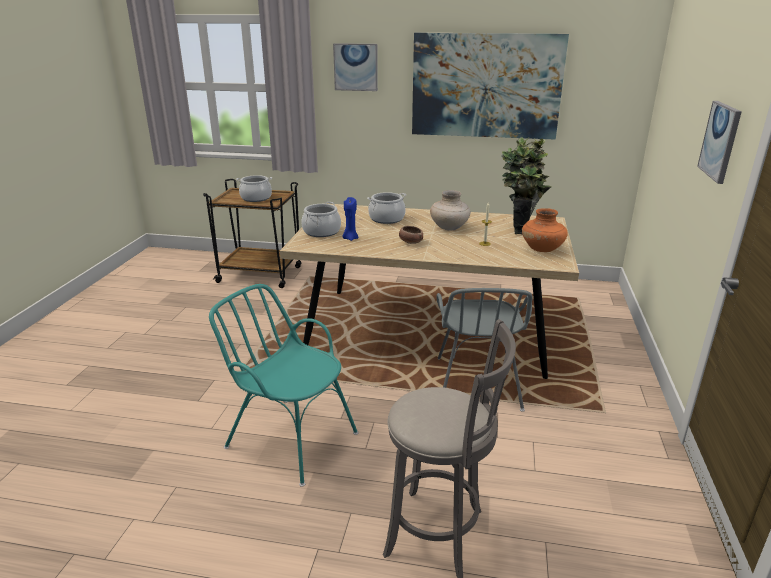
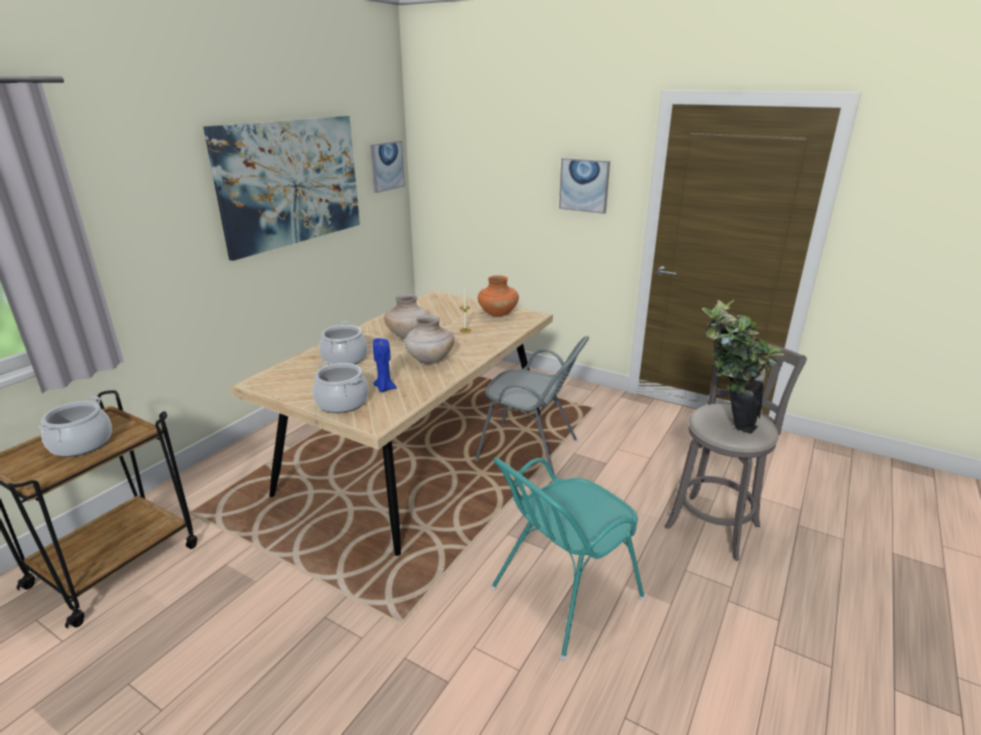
camera: 70 degrees left, 0 degrees up
picture [333,43,378,91] -> picture moved to [370,141,405,193]
bowl [399,226,423,244] -> beige vase [404,315,454,364]
potted plant [501,137,551,234] -> potted plant moved to [702,300,784,434]

